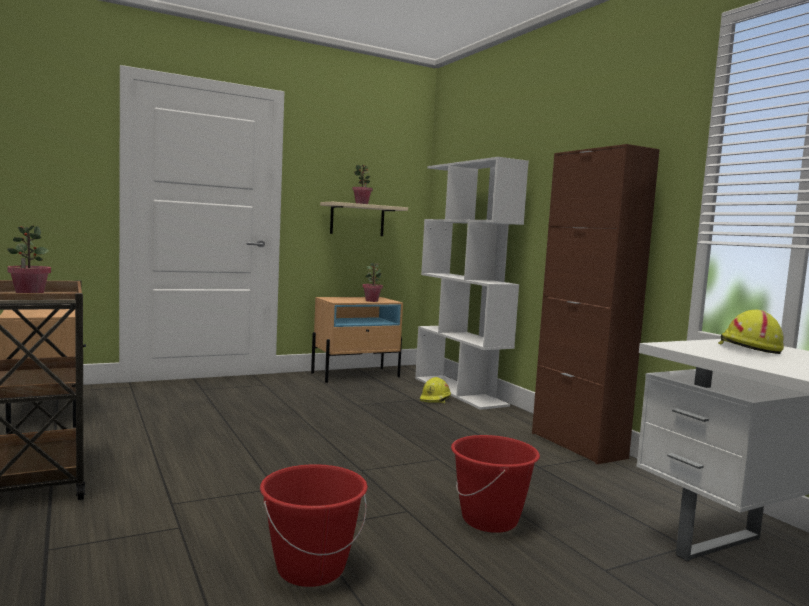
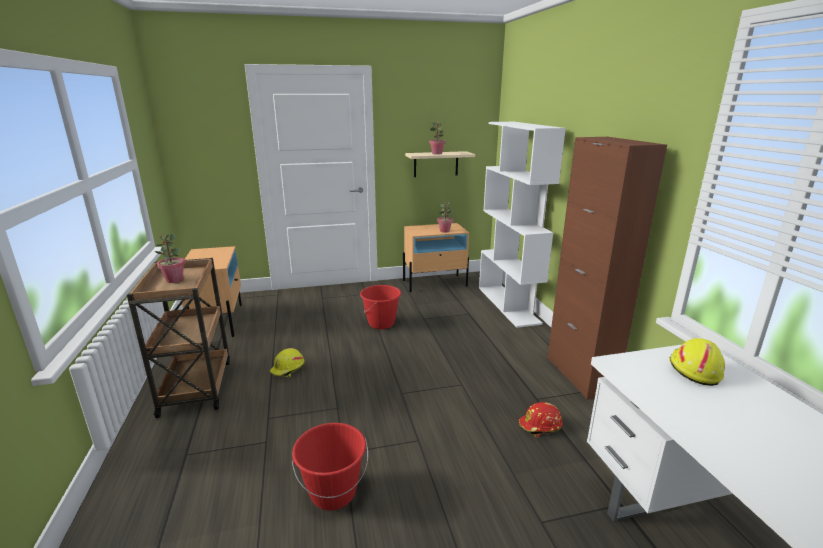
camera: 15 degrees right, 15 degrees up
yellow hard hat [420,377,451,403] -> yellow hard hat moved to [270,348,304,377]
red bucket [451,435,540,533] -> red bucket moved to [360,285,401,329]
none -> red hard hat [519,402,562,437]

